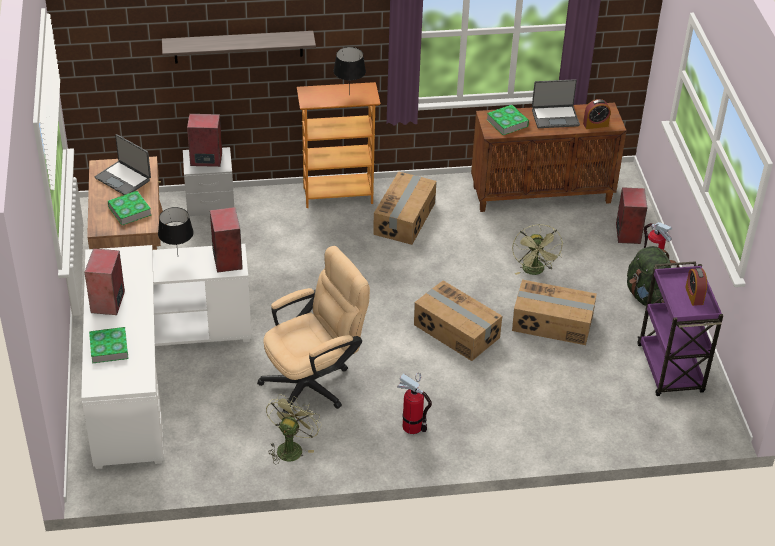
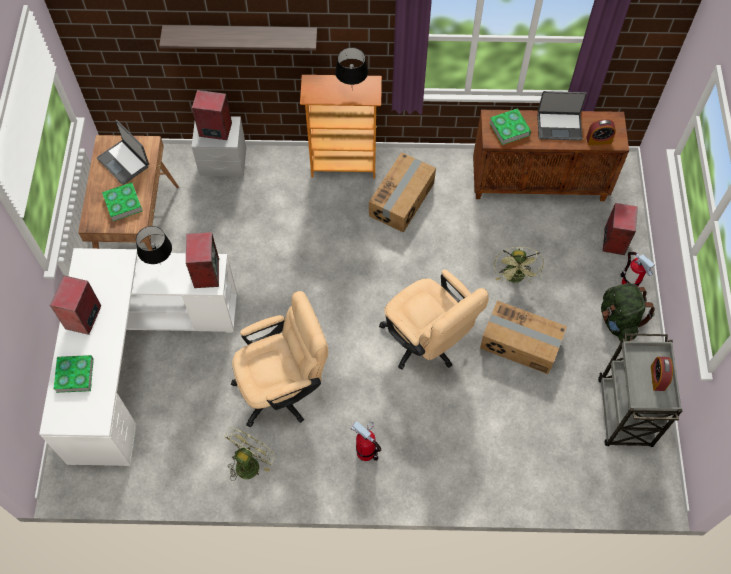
camera: 10 degrees right, 20 degrees up
cardboard box [414,280,502,361] -> beige office chair [379,269,489,370]
purple cart [637,261,723,396] -> grey cart [598,333,682,447]

